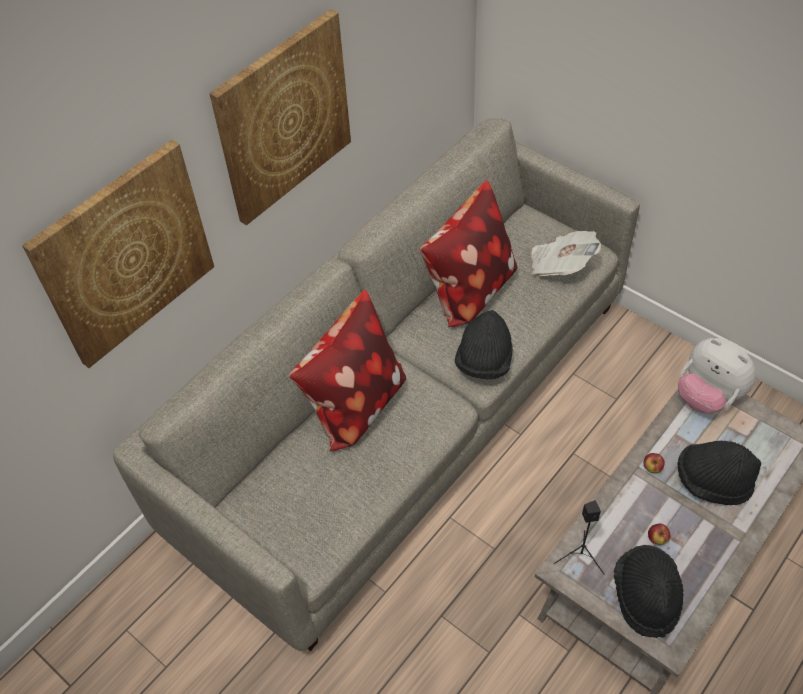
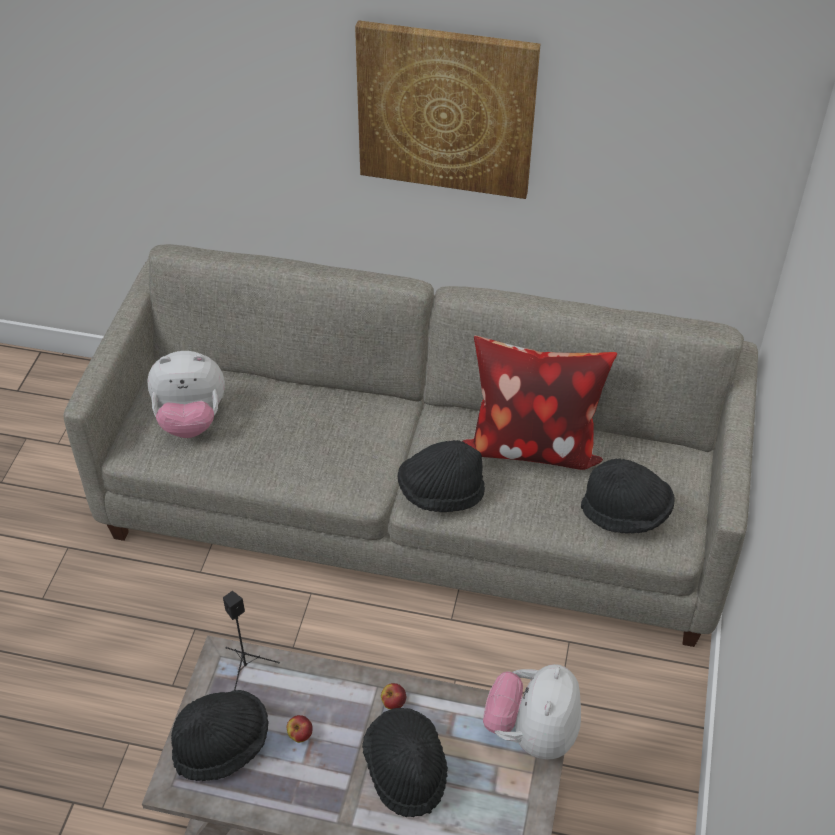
camera: 60 degrees right, 5 degrees down
picture [22,140,214,368] -> none
pillow [289,290,406,452] -> none
newspaper [531,231,601,276] -> black hat [581,458,674,534]
none -> plush toy [147,351,225,438]

